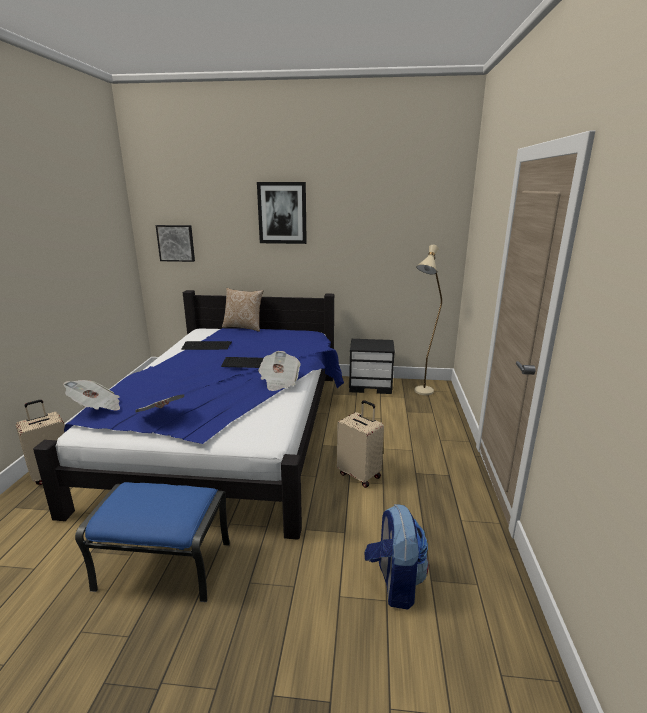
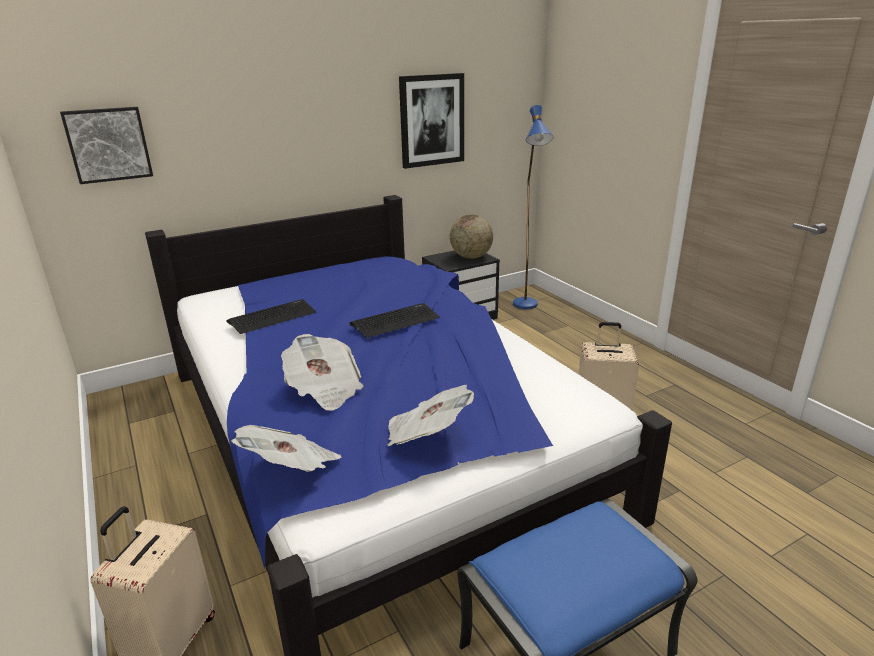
camera: 35 degrees left, 5 degrees up
pillow [222,288,264,332] -> none
picture [257,182,307,244] -> picture moved to [399,73,464,169]
newspaper [258,351,301,391] -> newspaper moved to [281,334,363,411]
backpack [364,504,429,610] -> none
beige floor lamp [415,245,442,395] -> blue floor lamp [513,105,553,309]
none -> globe [450,214,493,259]

